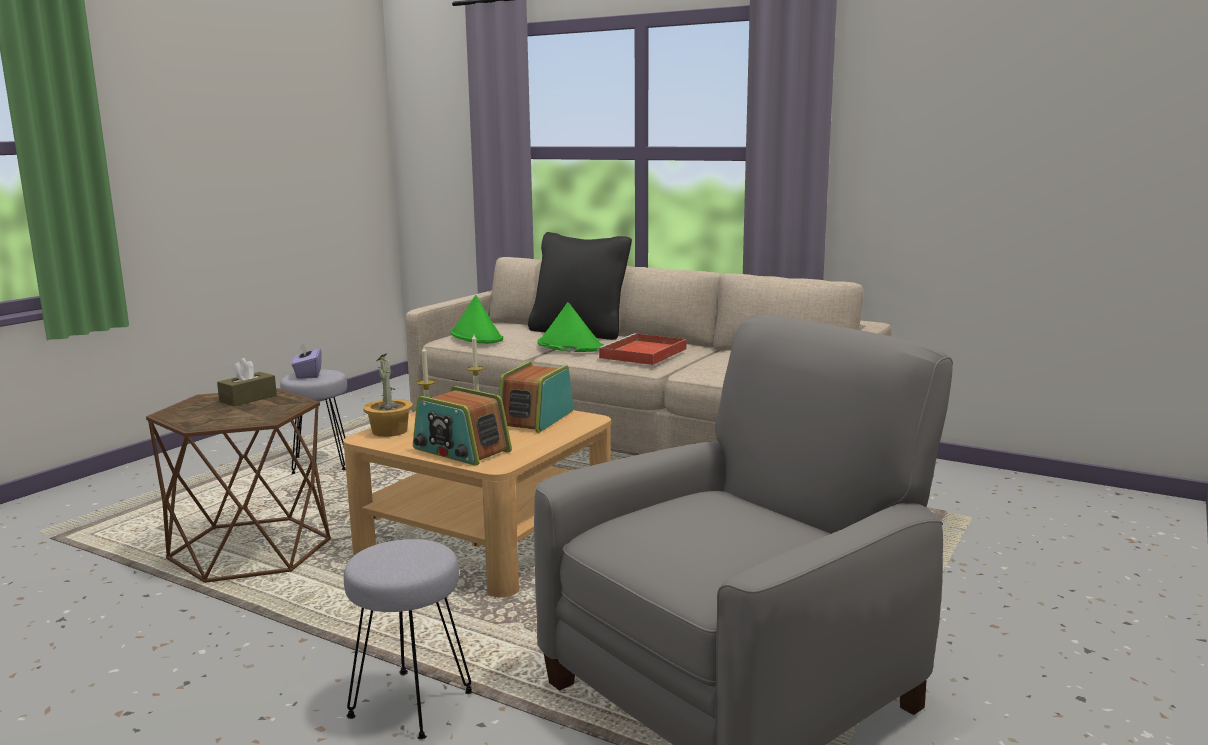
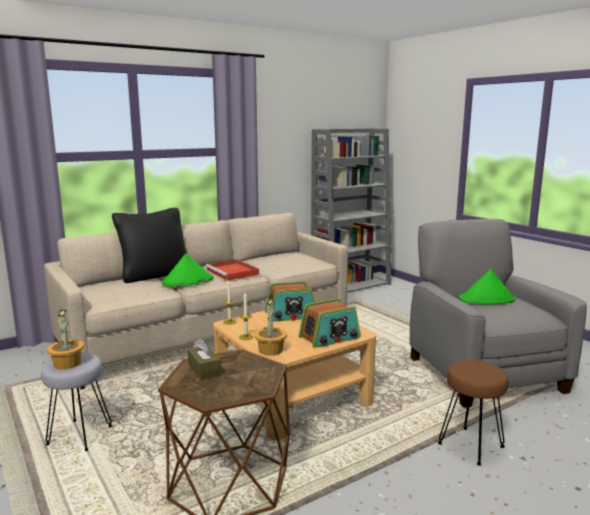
camera: 65 degrees left, 0 degrees up
purple tissue box [291,342,322,379] -> potted plant [47,310,84,370]
grey stool [344,539,472,739] -> brown stool [438,360,508,466]
green hat [450,295,503,343] -> green hat moved to [459,269,515,304]
radio [499,362,574,433] -> radio turned 60 degrees counterclockwise [265,281,315,322]
none -> grey bookcase [311,128,391,293]

